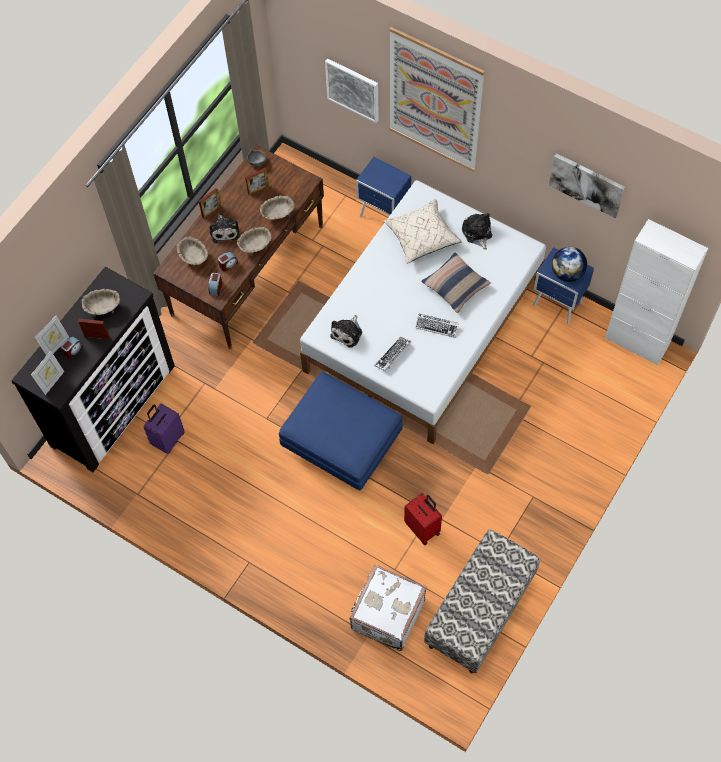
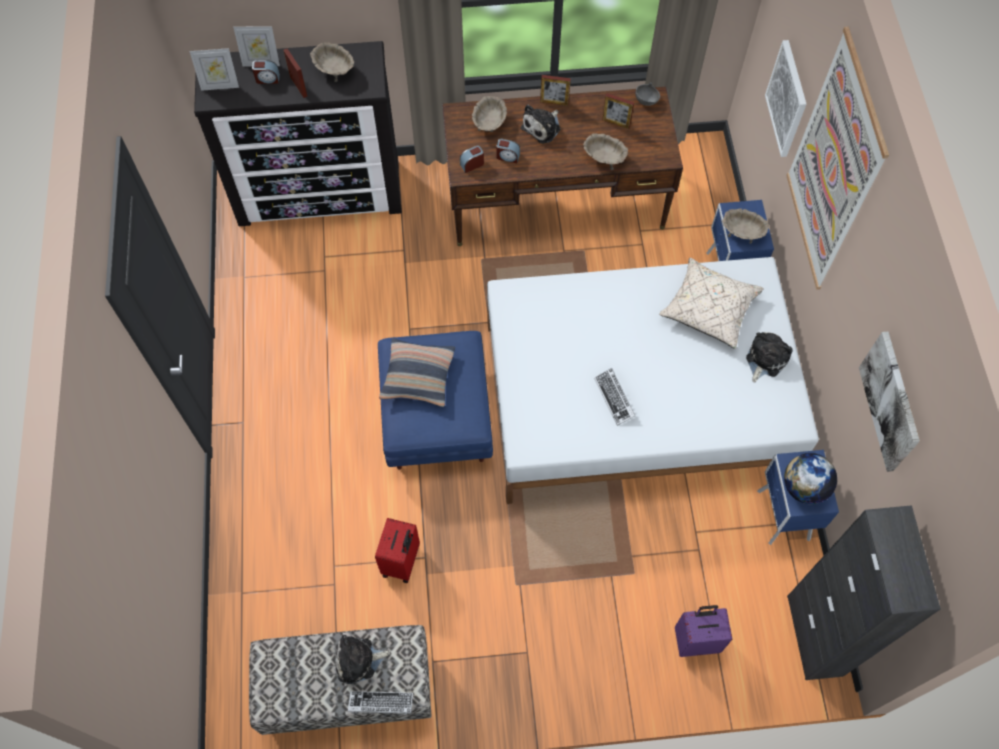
camera: 50 degrees right, 0 degrees up
purple suitcase [143,404,185,454] -> purple suitcase moved to [675,605,732,657]
beige bowl [237,227,272,256] -> beige bowl moved to [722,208,769,244]
plush toy [330,315,362,348] -> plush toy moved to [335,635,390,684]
white suitcase [349,564,427,651] -> none
keyboard [374,336,411,371] -> keyboard moved to [348,691,413,715]
pillow [421,253,491,313] -> pillow moved to [379,338,455,407]
white cabinet [605,219,708,365] -> black cabinet [787,505,941,680]

